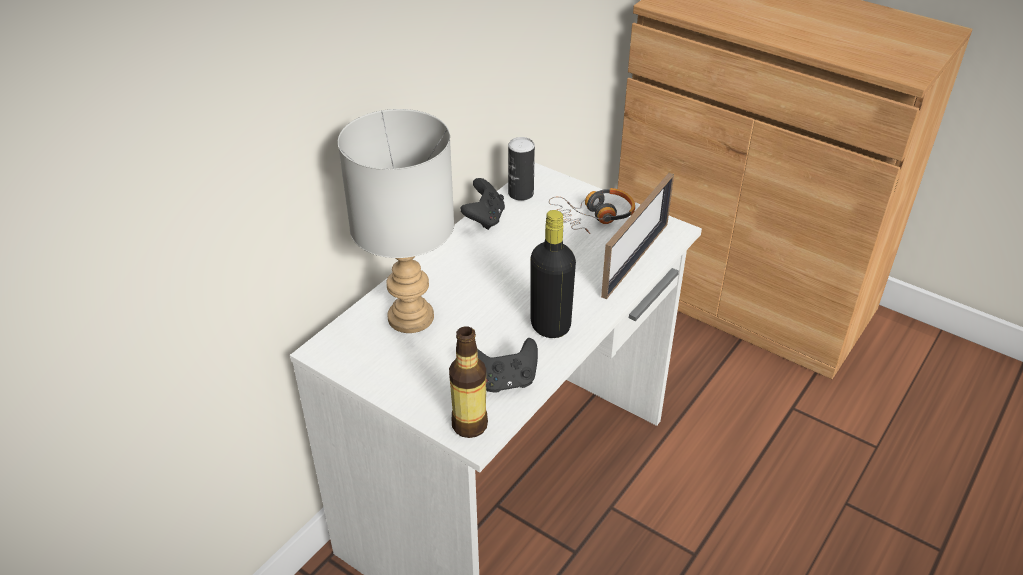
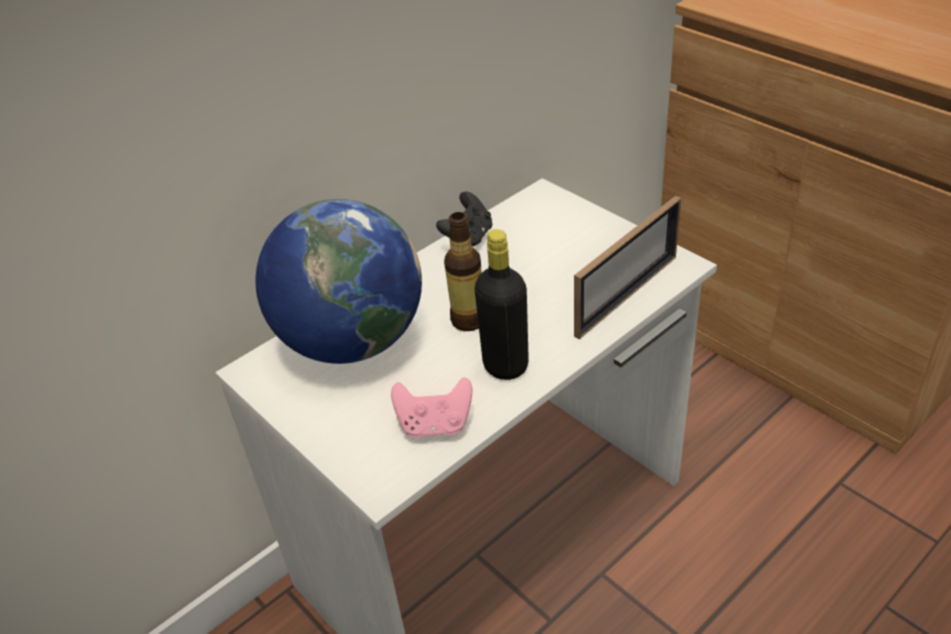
camera: 15 degrees right, 0 degrees up
grey table lamp [338,109,454,333] -> globe [256,199,422,364]
bottle [449,327,488,438] -> bottle moved to [444,212,482,331]
black game controller [477,338,538,393] -> pink game controller [391,377,473,438]
can [508,137,535,201] -> none
headphones [549,188,635,234] -> none

